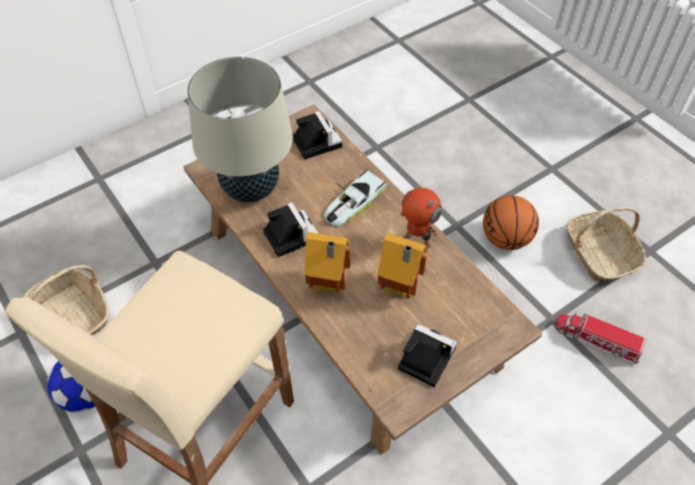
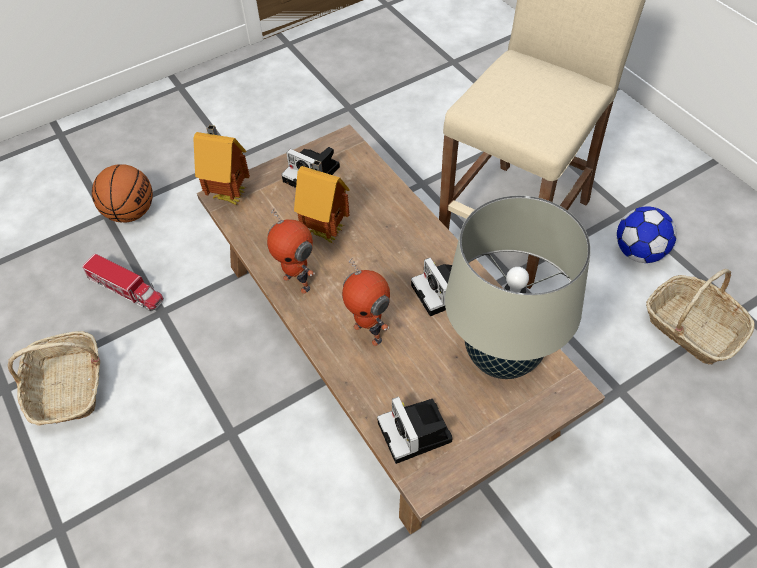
camera: 175 degrees left, 0 degrees up
toy house [305,232,350,293] -> toy house moved to [193,125,250,205]
toy car [323,169,387,228] -> toy robot [342,258,390,346]
basketball [483,195,539,250] -> basketball moved to [92,164,153,223]

